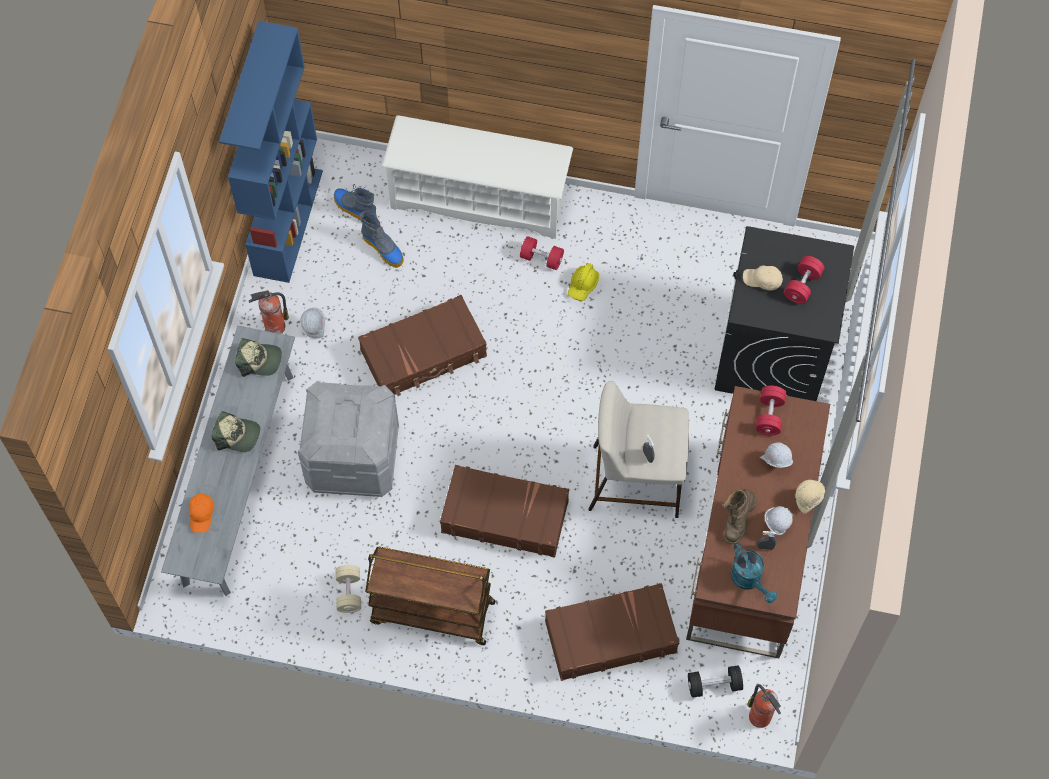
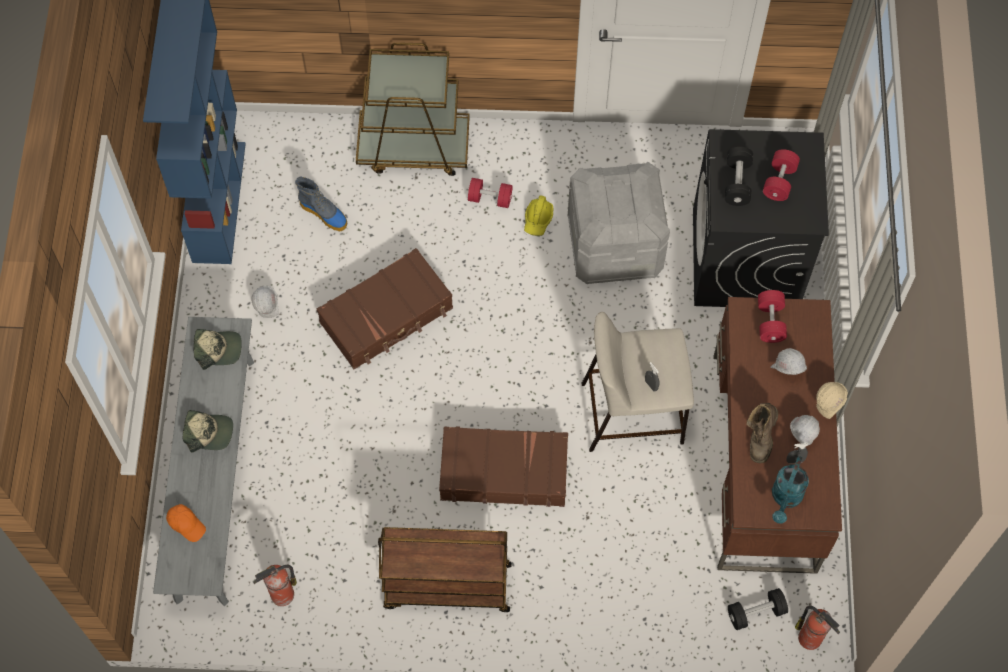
camera: 10 degrees left, 0 degrees up
orange cap [189,494,214,533] -> orange cap turned 45 degrees counterclockwise [166,504,206,542]
fire extinguisher [249,290,289,334] -> fire extinguisher moved to [253,565,297,606]
grey storage box [298,381,399,497] -> grey storage box moved to [568,162,670,284]
boot [334,184,377,221] -> none
beige dumbbell [336,565,361,613] -> none
white shoe rack [382,115,573,239] -> brown cart [356,42,470,176]
brown suitcase [545,583,679,681] -> none
turquoise watering can [731,543,777,603] -> turquoise watering can turned 60 degrees clockwise [772,456,809,523]
beige cap [743,265,783,291] -> black dumbbell [725,147,753,206]

